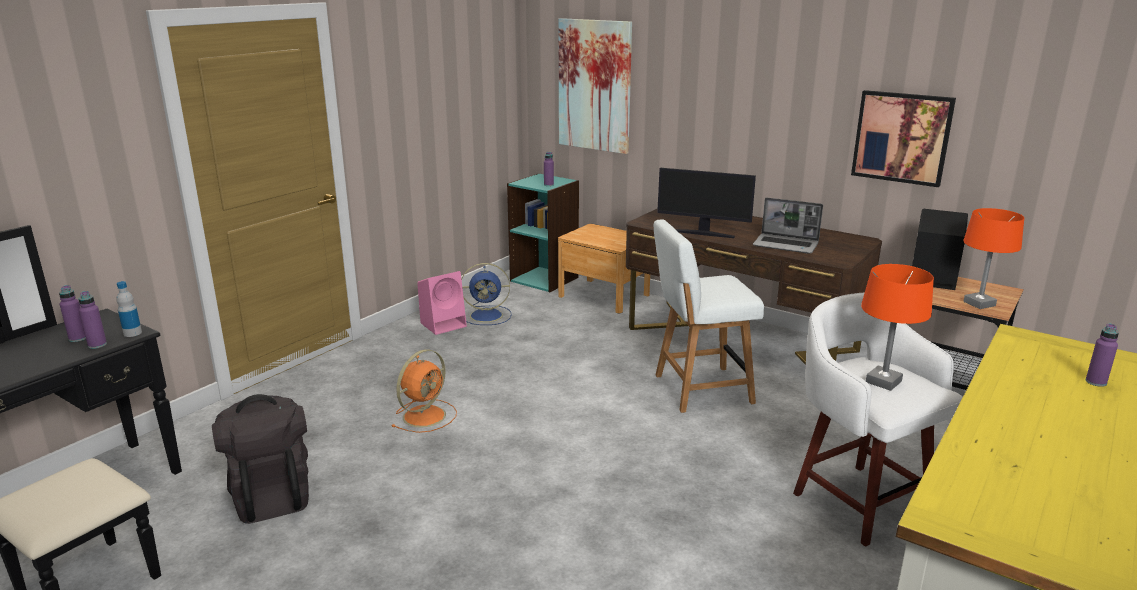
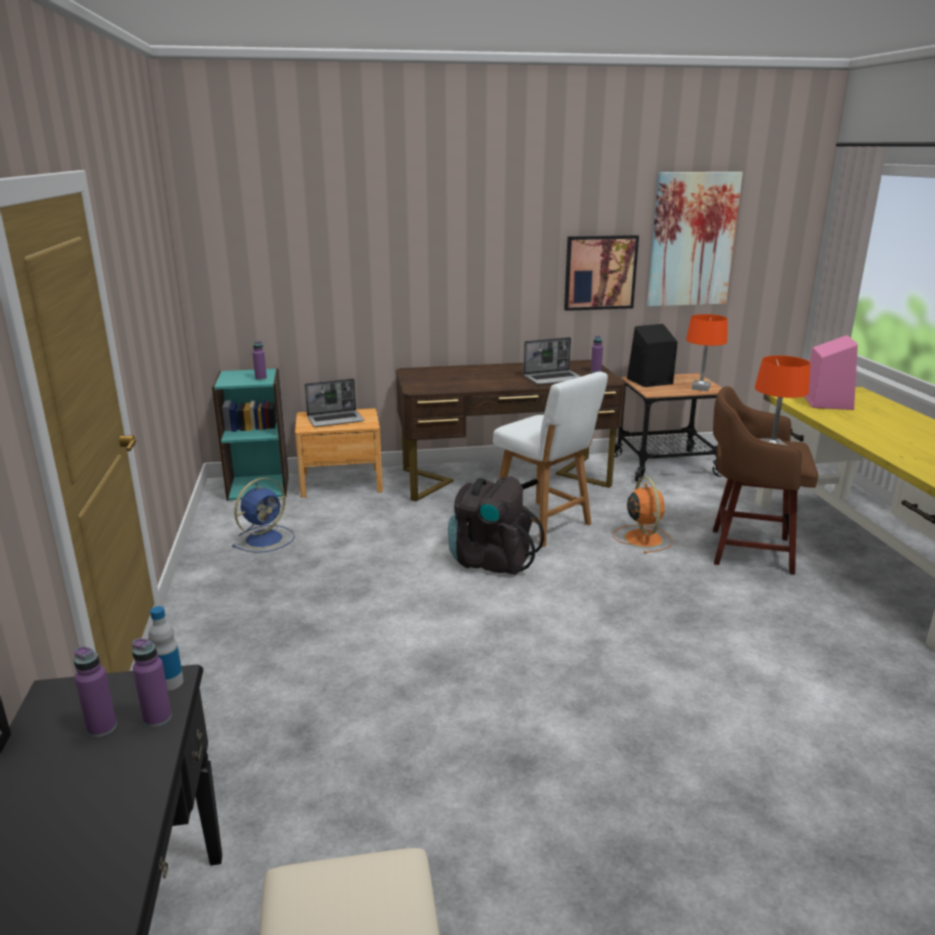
camera: 45 degrees left, 0 degrees up
black backpack [212,394,309,524] -> black backpack moved to [448,476,544,575]
orange fan [391,349,457,433] -> orange fan moved to [613,476,672,554]
pink speaker [417,271,467,335] -> pink speaker moved to [804,335,858,410]
picture [558,18,632,154] -> picture moved to [647,172,743,307]
white chair [654,219,764,413] -> white chair turned 75 degrees counterclockwise [493,372,608,547]
monitor [657,168,756,238] -> none
white stool [793,292,963,547] -> brown stool [713,386,818,575]
purple bottle [1086,324,1119,387] -> purple bottle moved to [591,336,603,373]
none -> laptop [305,379,364,427]

